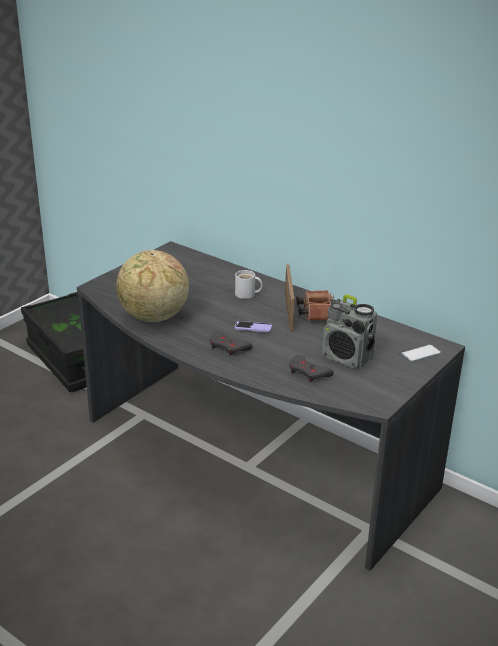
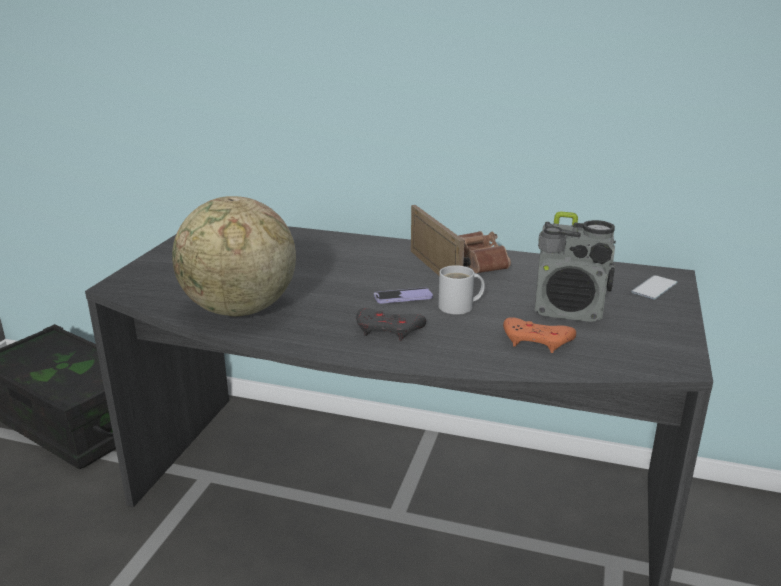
camera: 20 degrees left, 5 degrees down
white mug [235,270,262,299] -> white mug moved to [438,265,485,315]
grey game controller [289,355,334,382] -> orange game controller [503,317,576,353]

